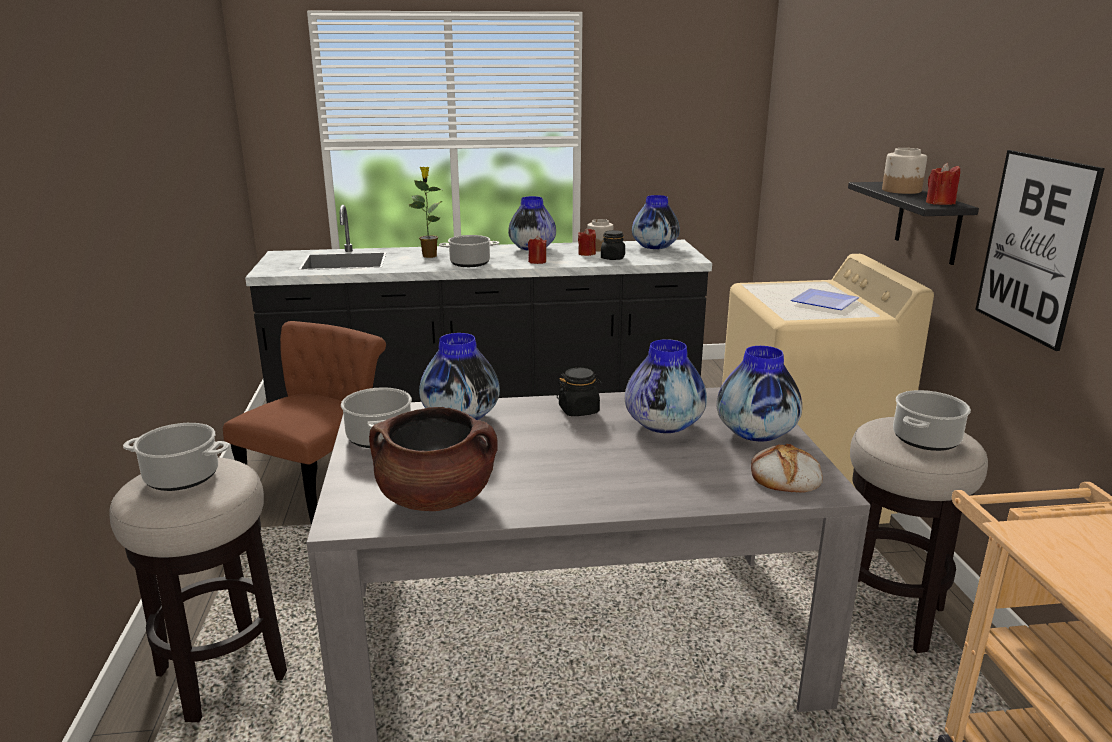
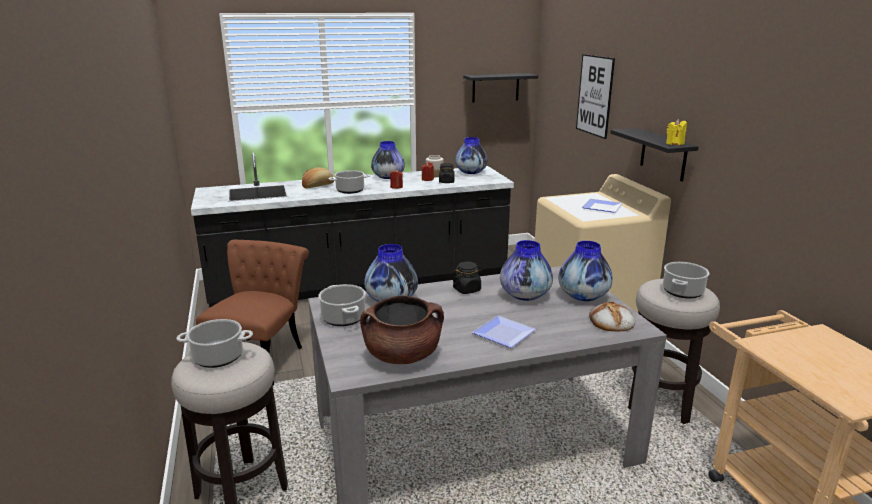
camera: 10 degrees left, 0 degrees up
potted plant [408,167,443,258] -> bread [302,167,335,189]
jar [882,148,927,194] -> none
red candle [926,163,960,205] -> yellow candle [666,119,687,145]
picture [975,150,1105,351] -> picture moved to [576,54,615,139]
none -> black shelf [463,73,538,103]
none -> plate [472,316,536,348]

